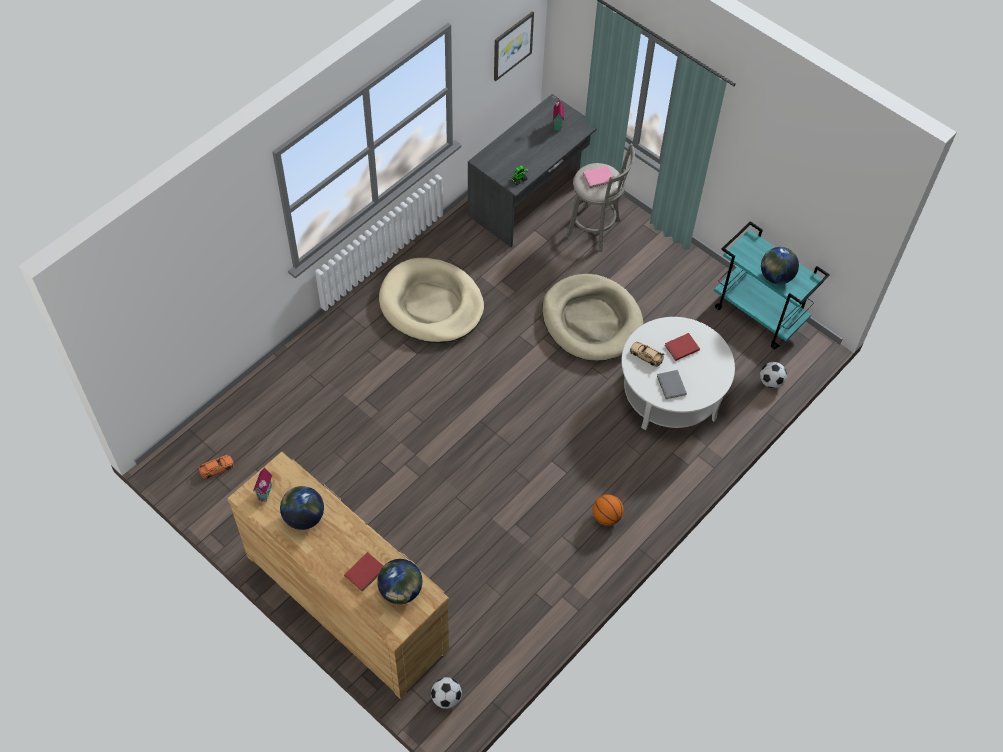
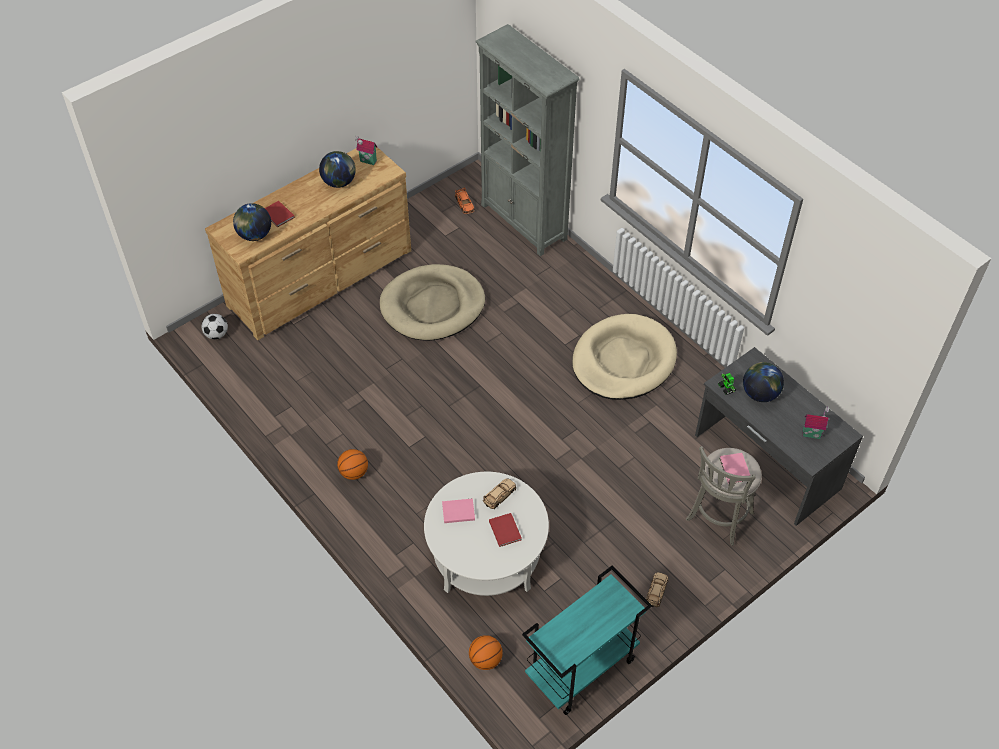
camera: 100 degrees right, 5 degrees down
picture [494,11,534,81] -> none
beige dog bed [542,274,644,361] -> beige dog bed moved to [380,264,485,341]
grey book [657,370,687,399] -> pink book [442,498,475,523]
football [760,362,787,388] -> basketball [469,635,503,670]
globe [761,247,799,284] -> globe moved to [743,362,784,402]
none -> grey bookcase [475,24,580,256]
none -> beige toy car [646,572,669,607]

